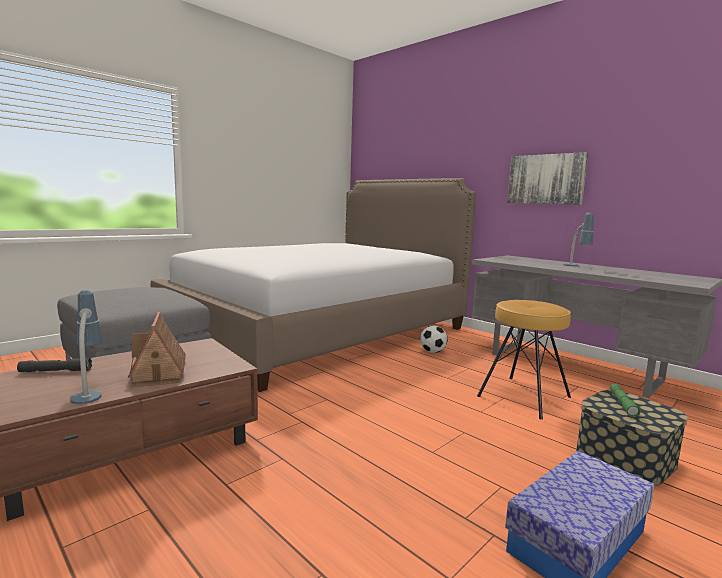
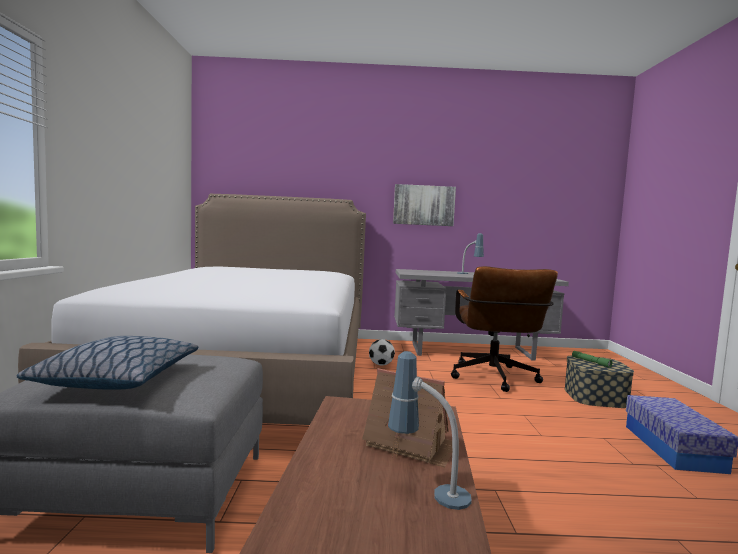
camera: 45 degrees left, 5 degrees down
grey flashlight [17,358,92,372] -> none
brown stool [477,300,571,420] -> brown office chair [451,266,558,392]
none -> pillow [17,336,198,390]

